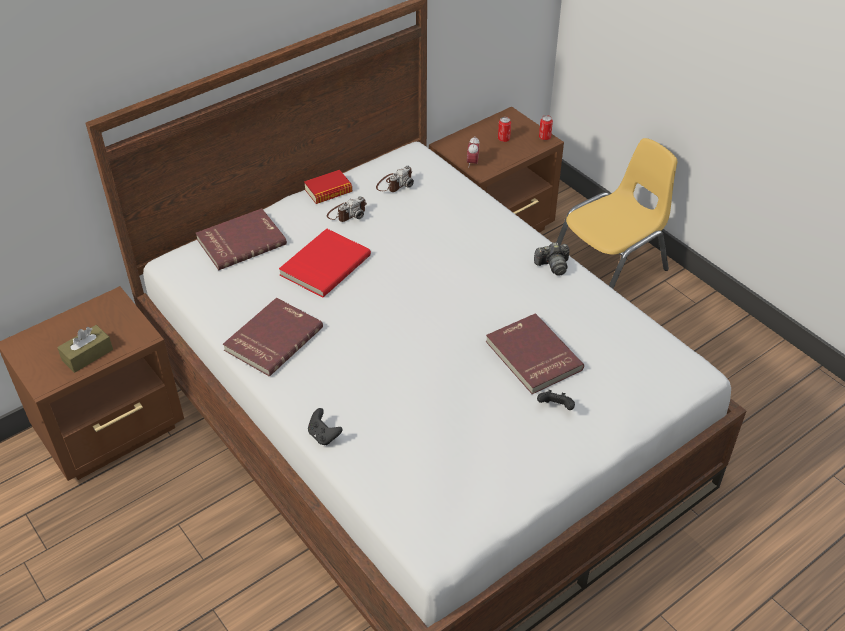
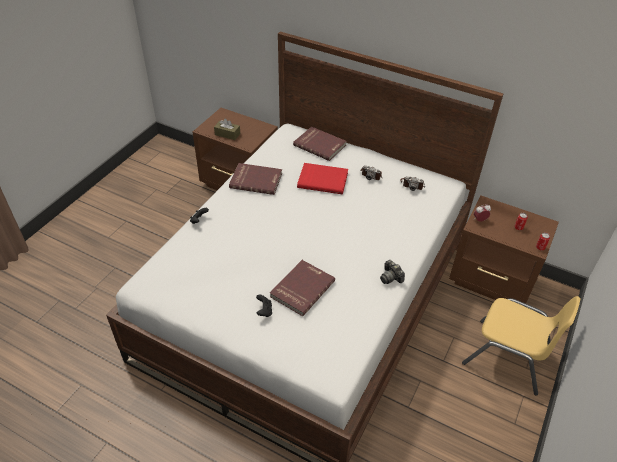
camera: 65 degrees right, 0 degrees up
book [304,170,352,204] -> none

